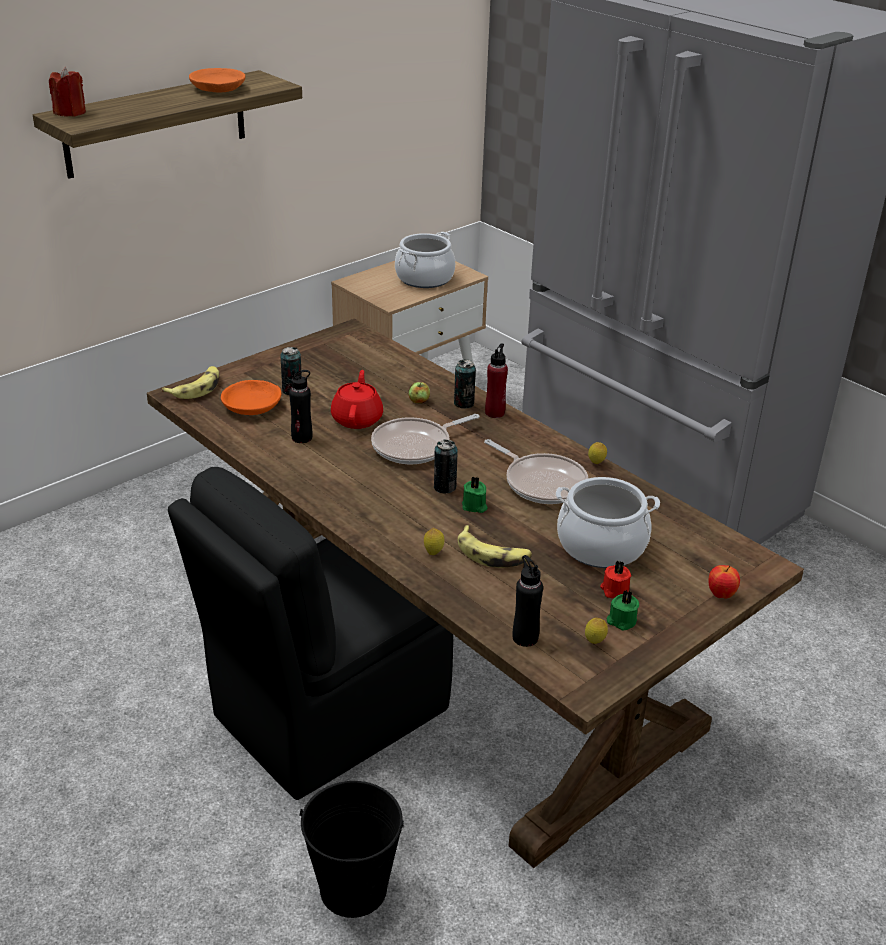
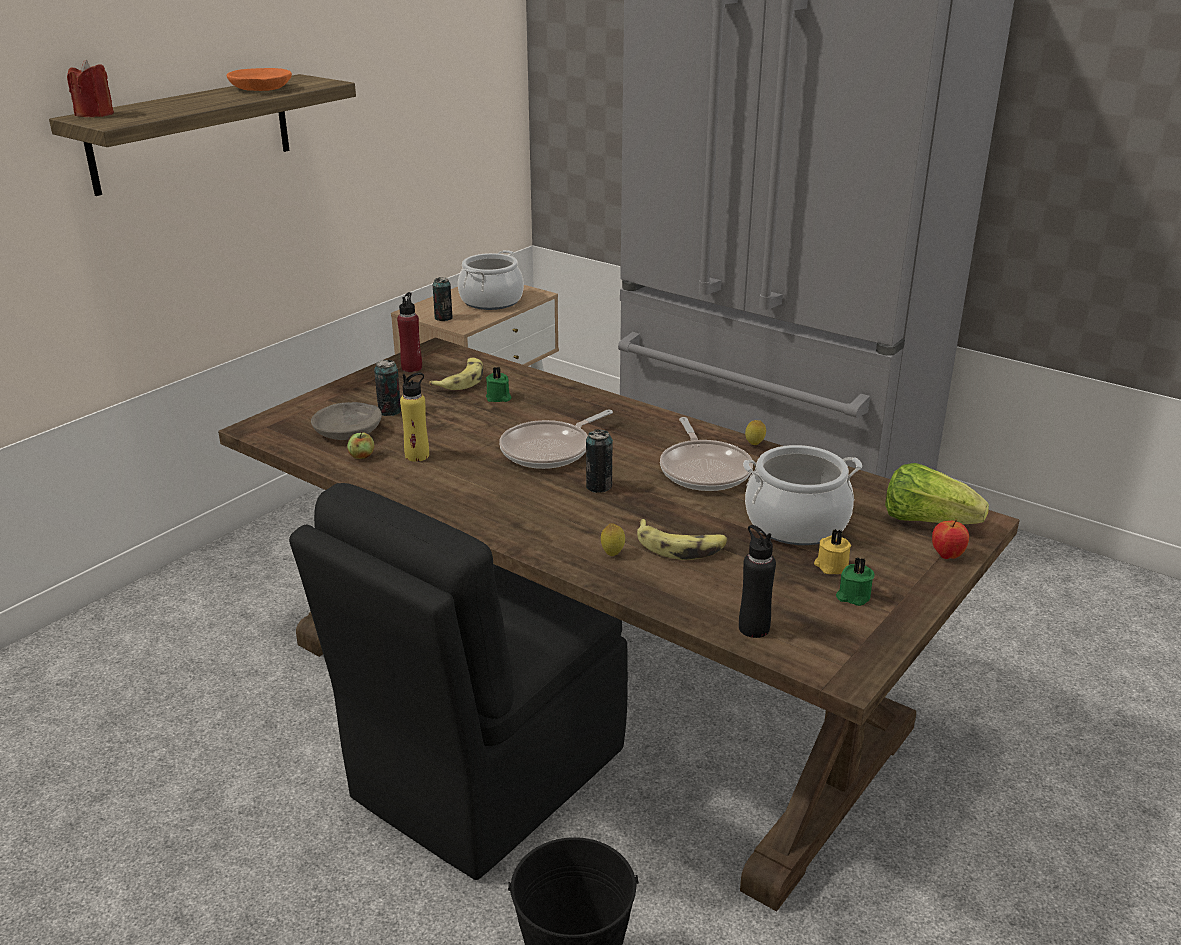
camera: 10 degrees left, 5 degrees down
banana [162,366,219,399] -> banana moved to [429,358,483,390]
orange bowl [221,380,281,415] -> grey bowl [311,402,382,440]
black bottle [289,370,312,443] -> yellow bottle [400,373,429,462]
red teapot [331,370,383,429] -> none
apple [408,382,430,404] -> apple moved to [347,431,374,459]
can [454,359,476,409] -> can moved to [433,277,452,321]
green candle [462,476,487,513] -> green candle moved to [486,367,511,402]
frying pan [484,439,588,504] -> frying pan turned 45 degrees clockwise [660,417,753,491]
red bottle [485,343,508,418] -> red bottle moved to [397,292,422,372]
lemon [585,618,608,644] -> none
red candle [600,561,631,598] -> yellow candle [814,529,851,574]
none -> lettuce [885,463,989,524]

